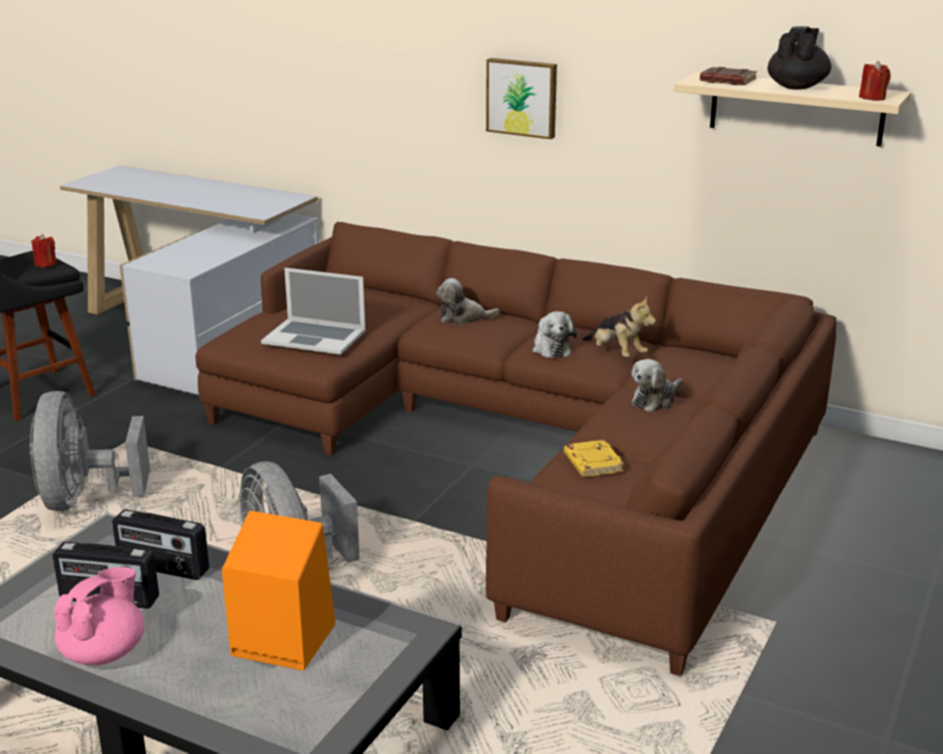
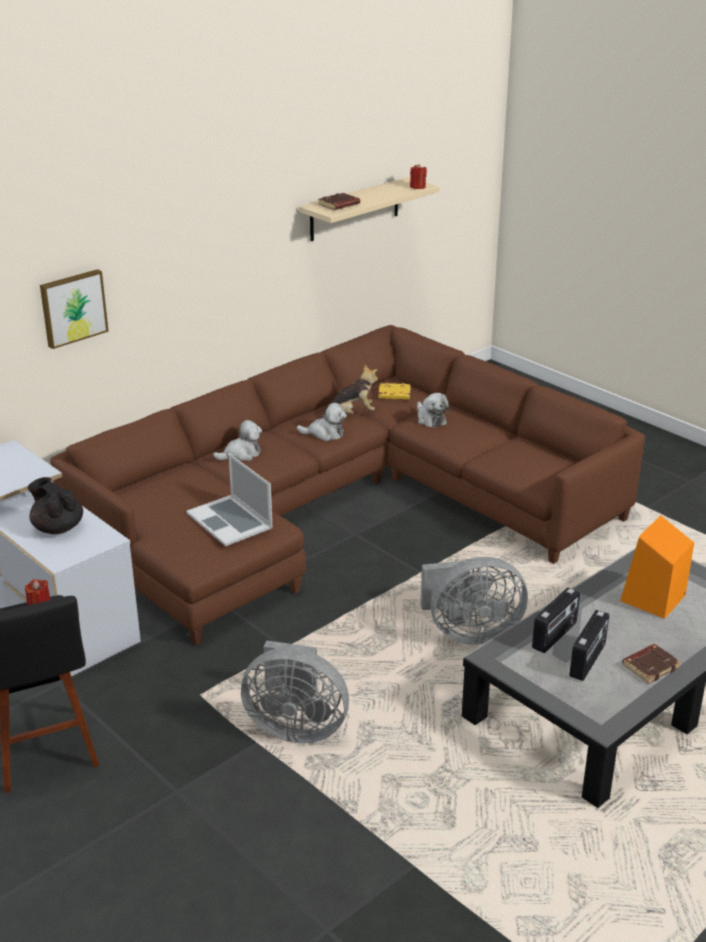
camera: 70 degrees left, 5 degrees up
pink teapot [54,567,144,665] -> brown book [622,644,681,683]
laptop [261,268,365,355] -> laptop turned 105 degrees clockwise [186,453,272,546]
plush toy [436,278,499,325] -> plush toy turned 135 degrees counterclockwise [213,420,262,461]
picture [486,58,557,139] -> picture moved to [40,269,109,349]
yellow book [564,440,624,477] -> yellow book moved to [379,383,411,400]
black teapot [768,26,831,89] -> black teapot moved to [27,477,83,534]

